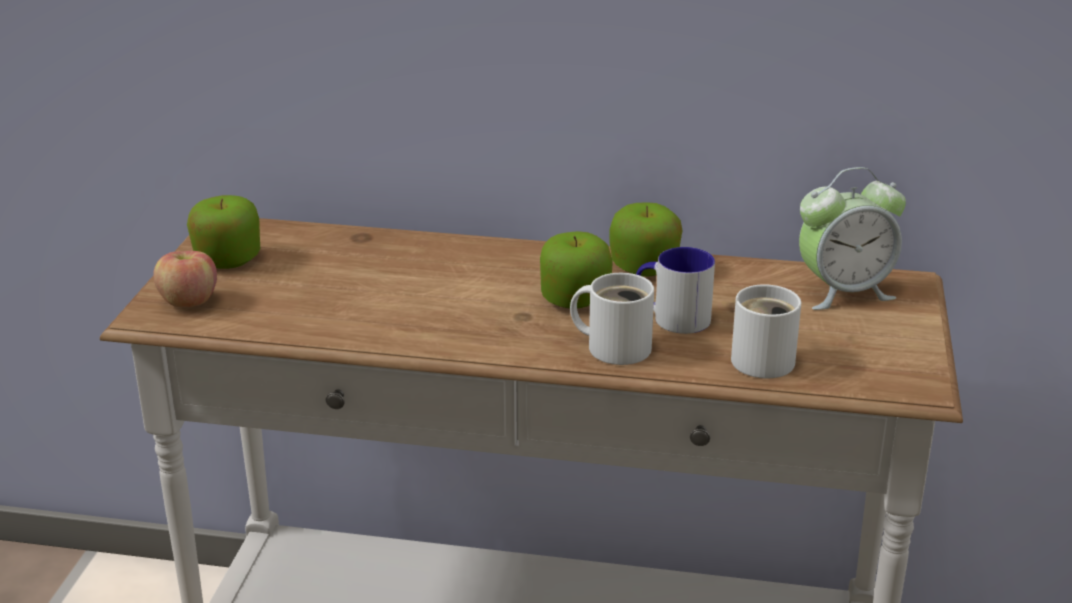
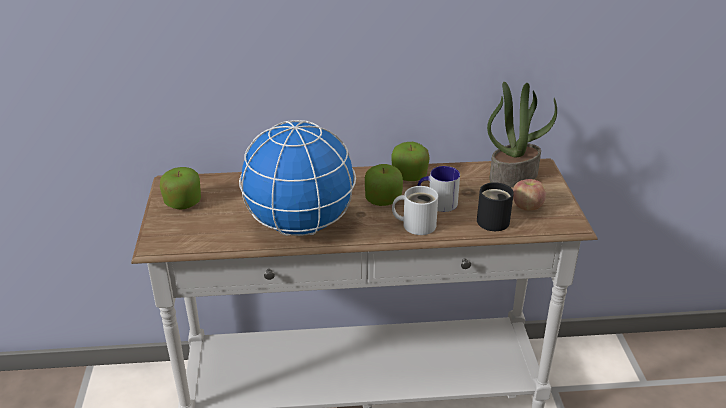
camera: 15 degrees left, 5 degrees up
apple [153,251,217,307] -> apple moved to [513,179,546,211]
white mug [731,284,801,378] -> black mug [477,182,514,231]
alarm clock [799,167,906,310] -> potted plant [487,82,557,187]
none -> globe [239,120,356,236]

